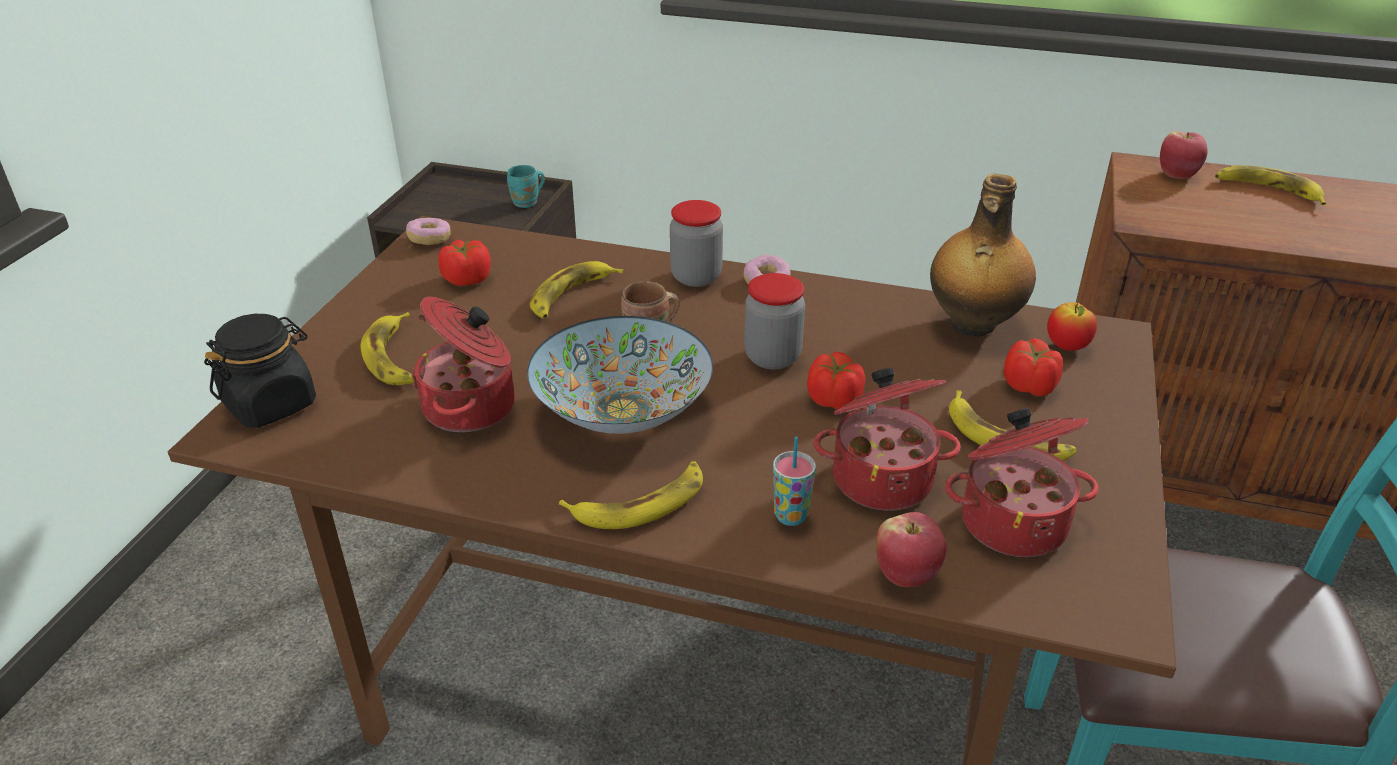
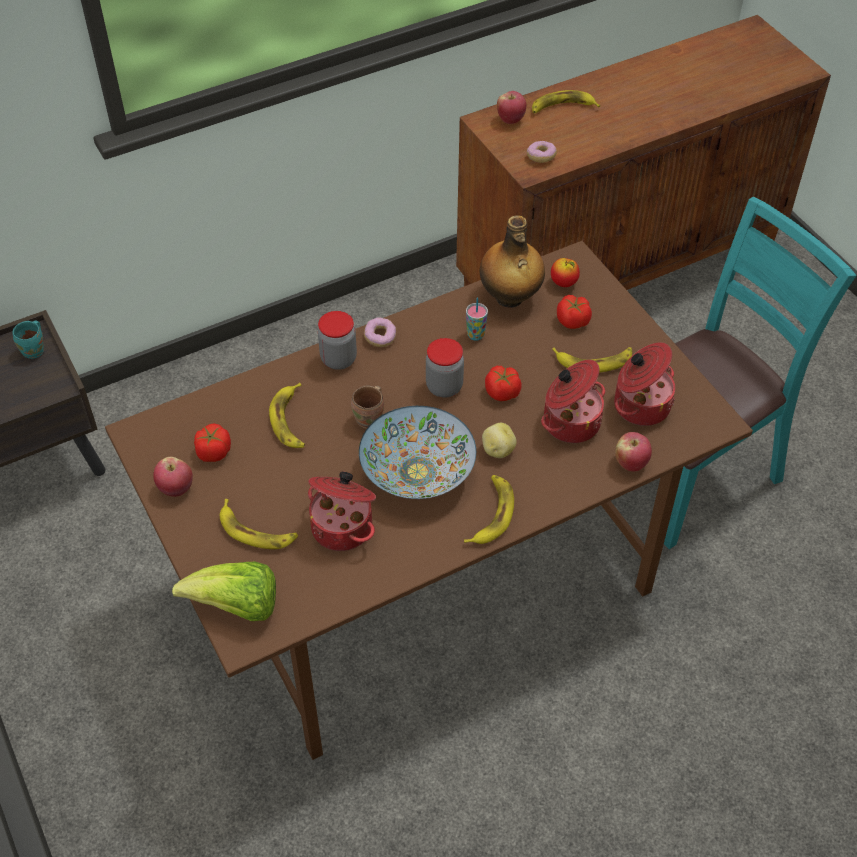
camera: 45 degrees left, 15 degrees up
black jar [204,314,316,428] -> lettuce [172,562,276,621]
donut [406,218,451,245] -> donut moved to [527,141,557,163]
cup [773,437,816,526] -> cup moved to [466,297,488,341]
none -> apple [153,457,193,497]
none -> potato [482,423,517,458]

